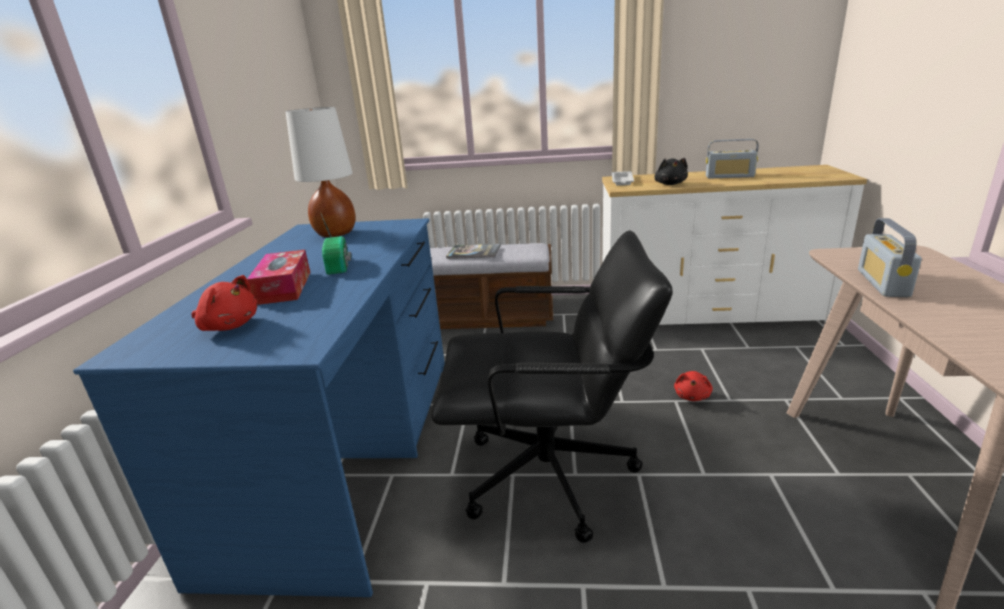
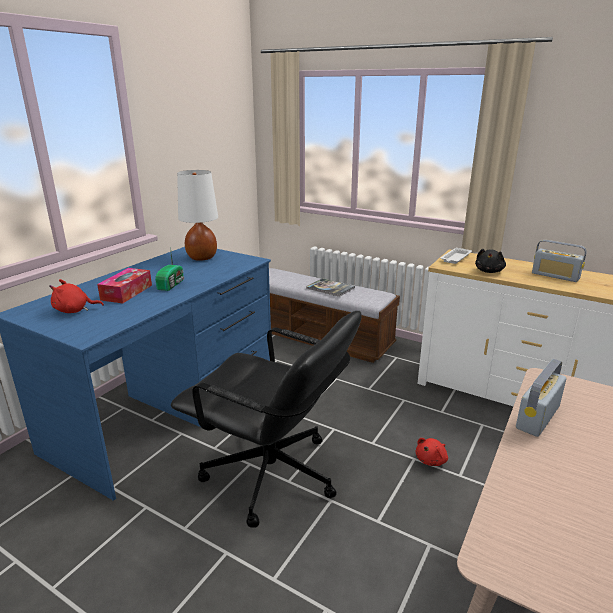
camera: 25 degrees right, 0 degrees up
red plush toy [191,275,257,331] -> red plush toy turned 120 degrees clockwise [49,279,104,313]

